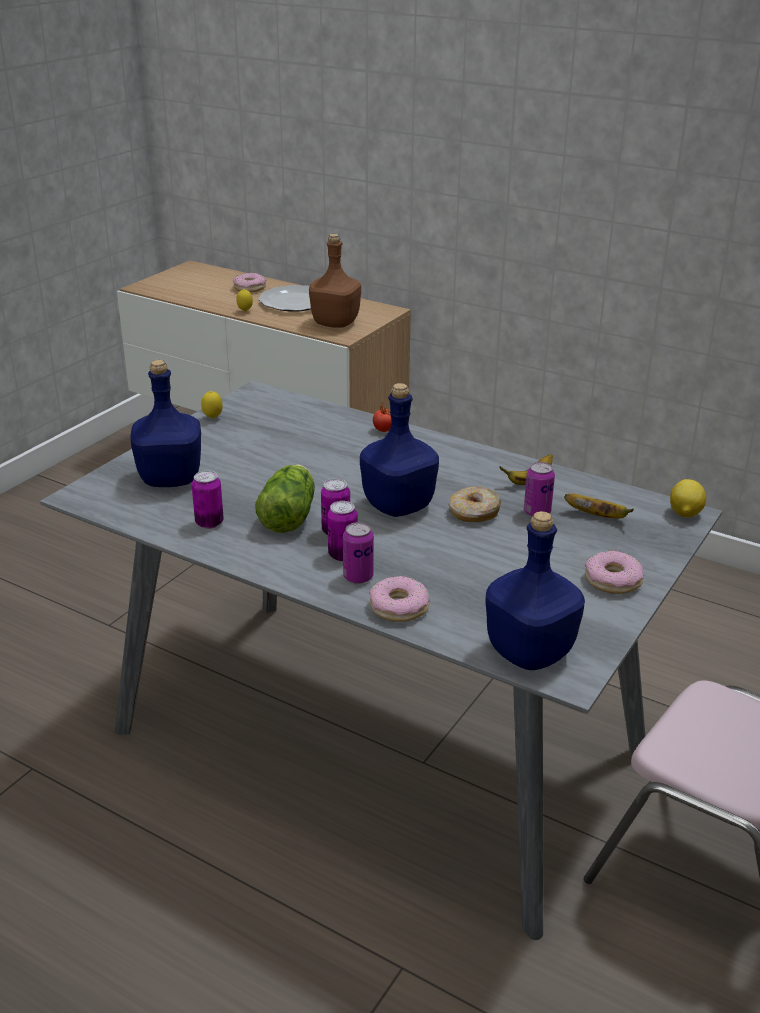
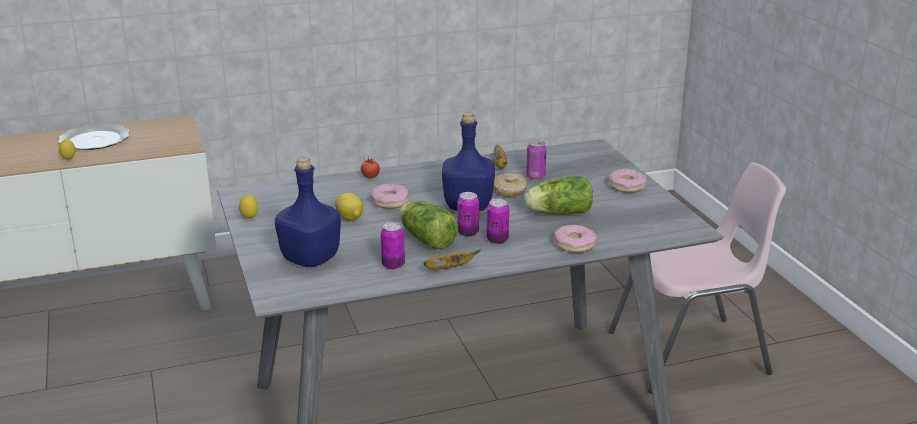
camera: 50 degrees left, 5 degrees down
donut [233,273,266,293] -> donut moved to [371,184,409,209]
brown bottle [309,234,361,328] -> none
can [343,522,374,584] -> none
blue bottle [485,511,585,670] -> none
banana [564,494,634,518] -> banana moved to [424,249,481,270]
lemon [670,479,706,517] -> lemon moved to [335,193,363,221]
none -> lettuce [524,176,593,215]

